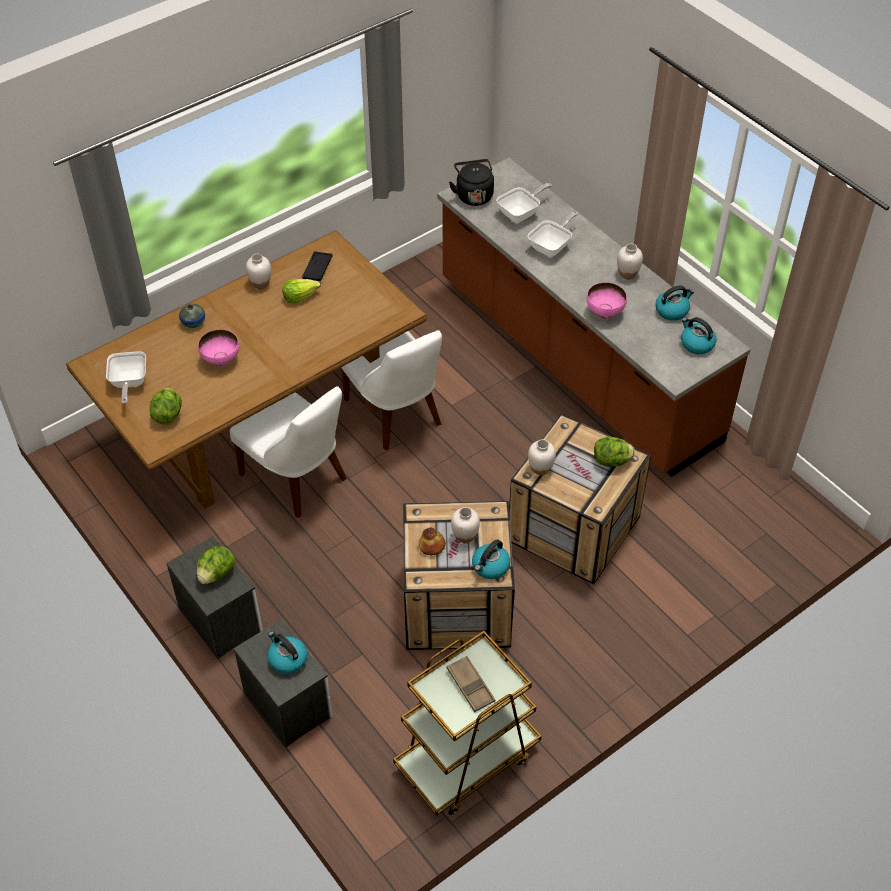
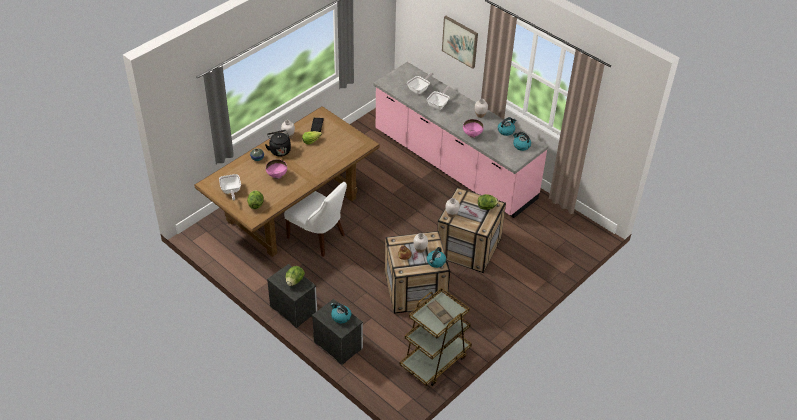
camera: 10 degrees left, 5 degrees down
white chair [341,330,442,450] -> none
brown counter [437,158,751,477] -> pink counter [373,62,548,218]
black kettle [449,159,494,206] -> black kettle moved to [265,130,291,157]
none -> picture [442,16,478,69]

